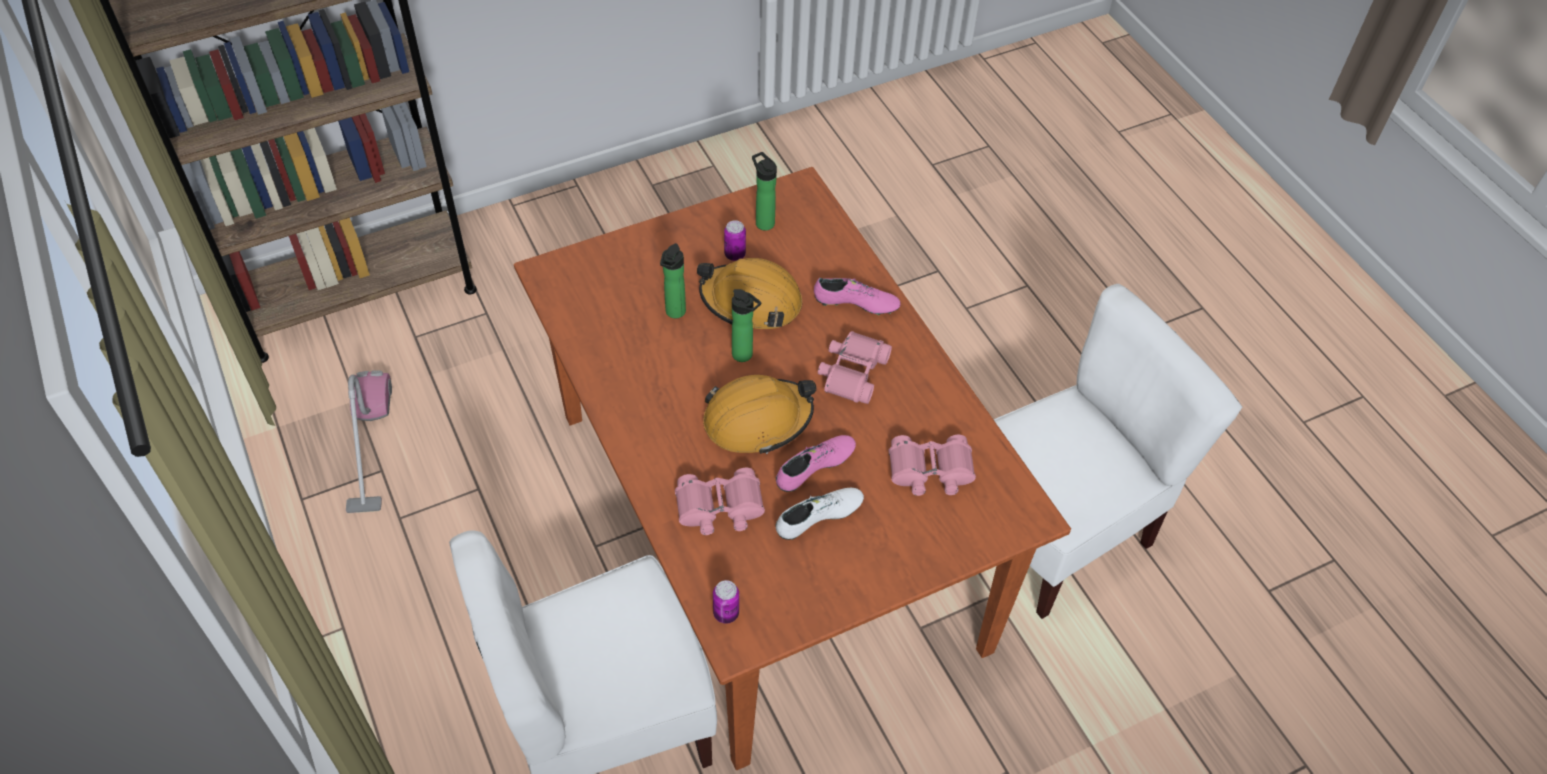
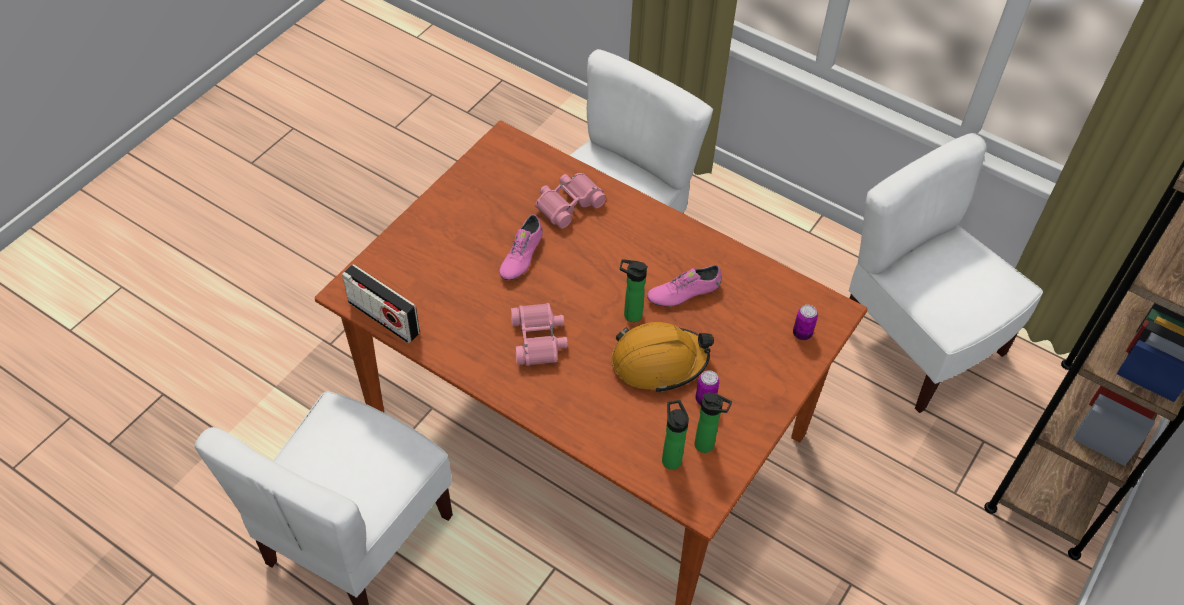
camera: 150 degrees right, 0 degrees up
vacuum cleaner [346,370,392,513] -> white chair [848,133,1043,413]
bottle [660,243,686,318] -> bottle moved to [662,400,689,470]
orange hard hat [703,375,816,454] -> none
can [713,580,739,624] -> can moved to [793,304,818,340]
white shoe [776,488,864,540] -> none
pink shoe [814,278,901,315] -> pink shoe moved to [647,265,722,307]
pink binoculars [888,435,976,496] -> none
none -> radio [342,264,420,343]

